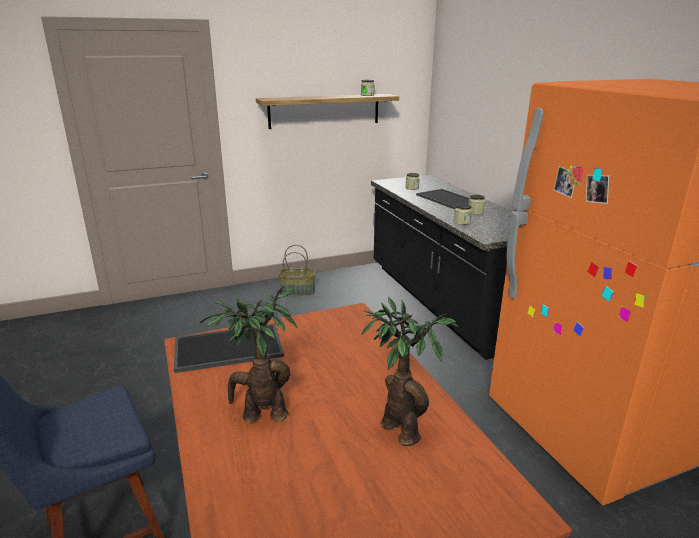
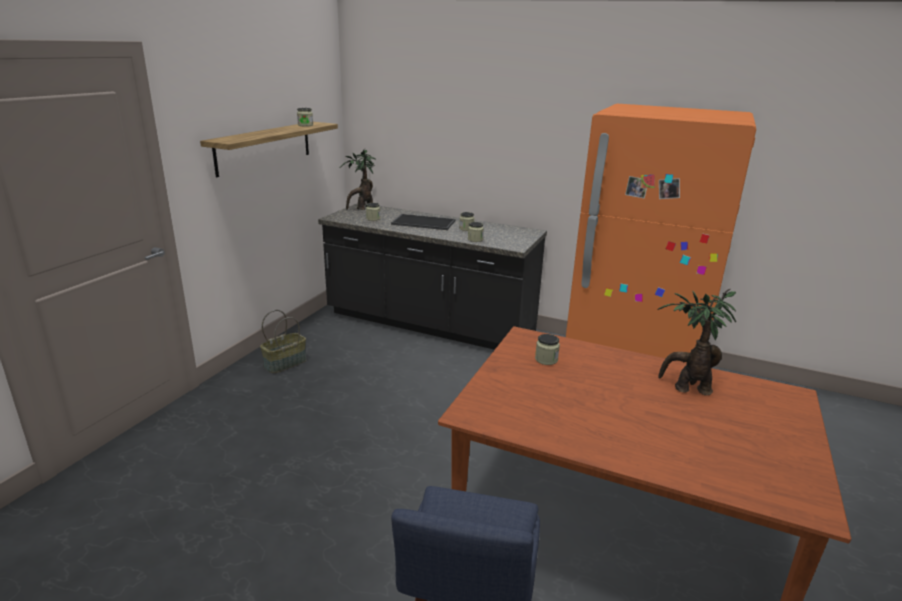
camera: 45 degrees left, 0 degrees up
tray [174,324,284,373] -> none
potted plant [200,286,297,423] -> potted plant moved to [340,149,375,210]
none -> jar [535,334,560,365]

